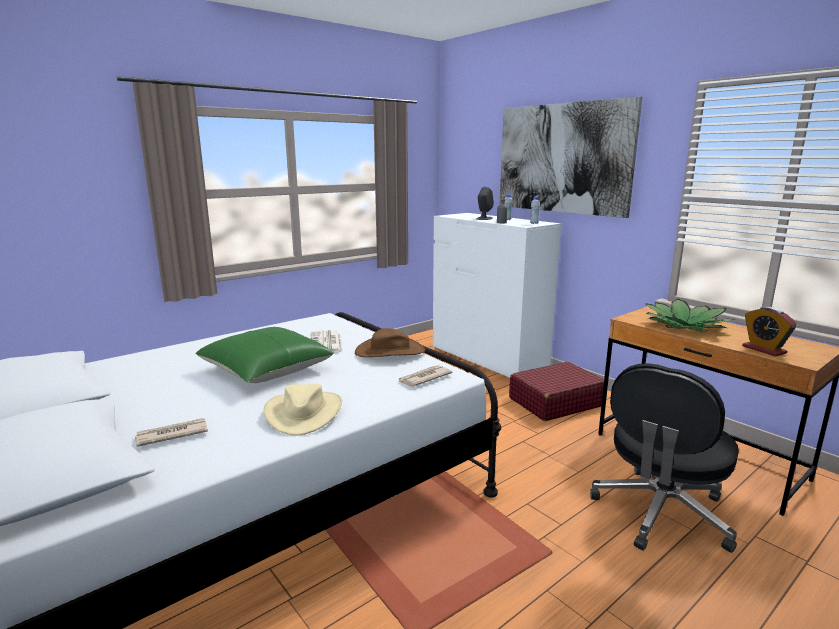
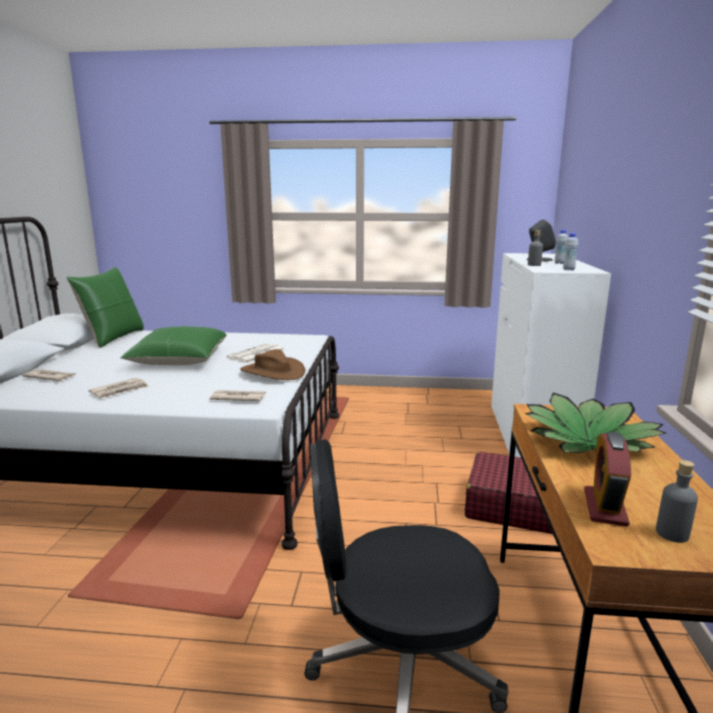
camera: 45 degrees right, 0 degrees up
beige hat [264,384,342,436] -> newspaper [89,378,149,398]
picture [499,97,642,218] -> none
none -> green pillow [66,267,144,348]
none -> grey bottle [656,460,698,543]

